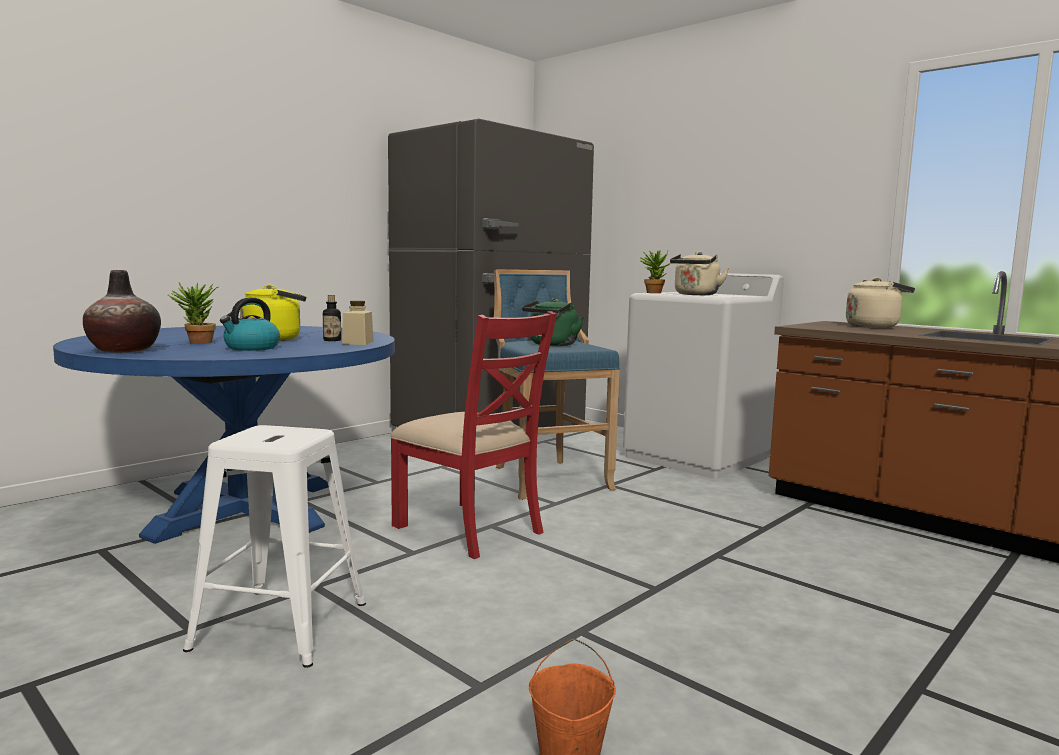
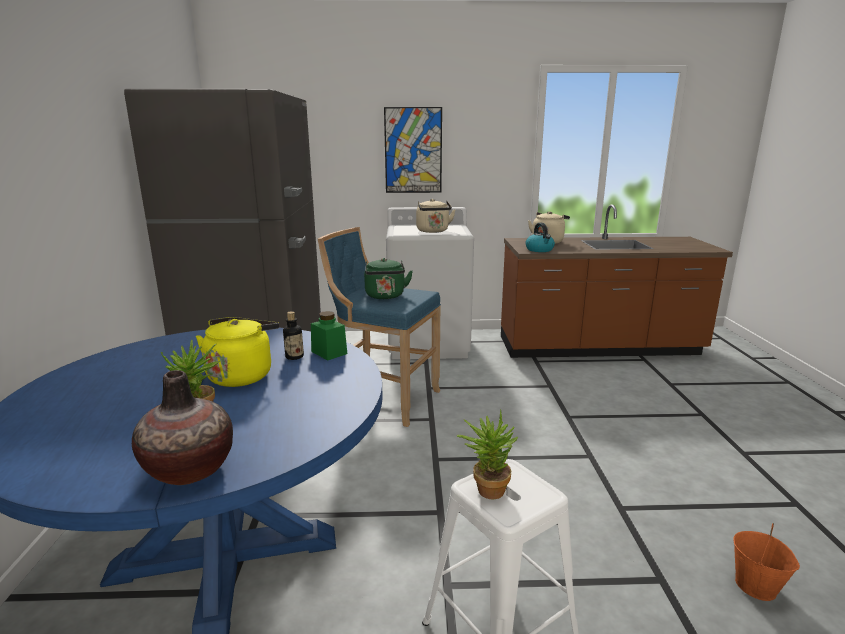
camera: 45 degrees left, 10 degrees up
kettle [220,298,280,351] -> kettle moved to [526,223,555,252]
beige jar [342,301,374,345] -> green jar [311,311,347,360]
red chair [390,311,557,559] -> none
potted plant [639,250,670,293] -> potted plant moved to [457,410,518,499]
none -> picture [384,107,442,193]

